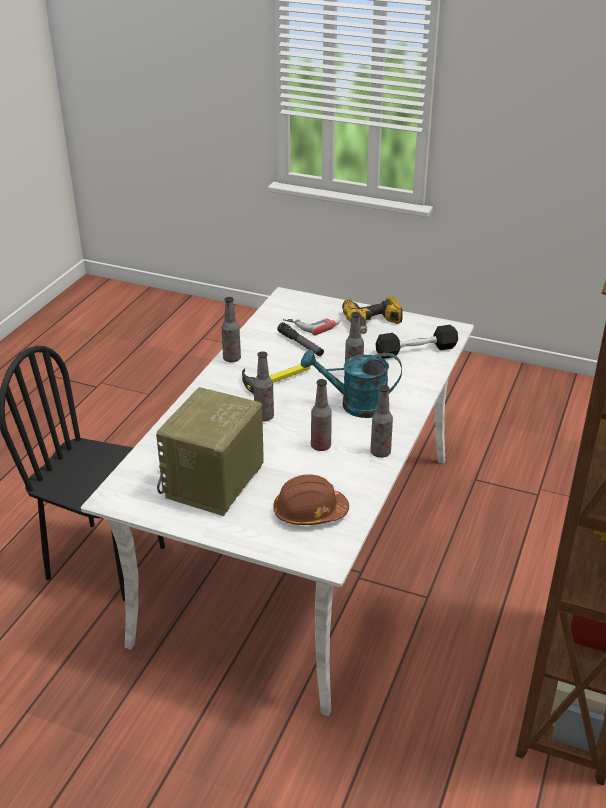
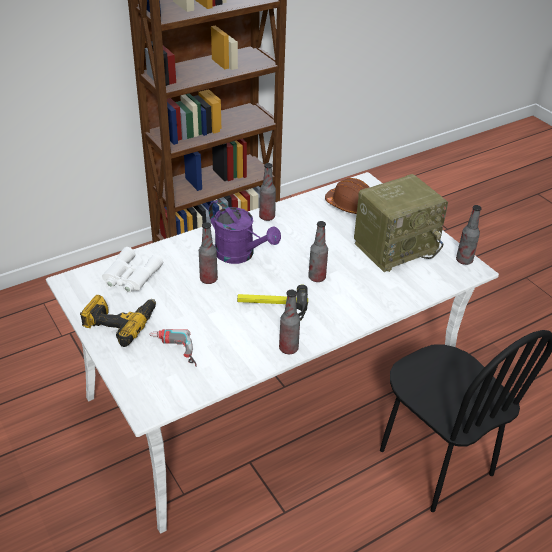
camera: 145 degrees left, 5 degrees up
flashlight [277,322,324,356] -> none
turquoise watering can [301,350,402,418] -> purple watering can [209,200,281,264]
bottle [311,379,332,451] -> bottle moved to [456,205,482,265]
black dumbbell [376,325,458,359] -> white binoculars [102,247,163,293]

